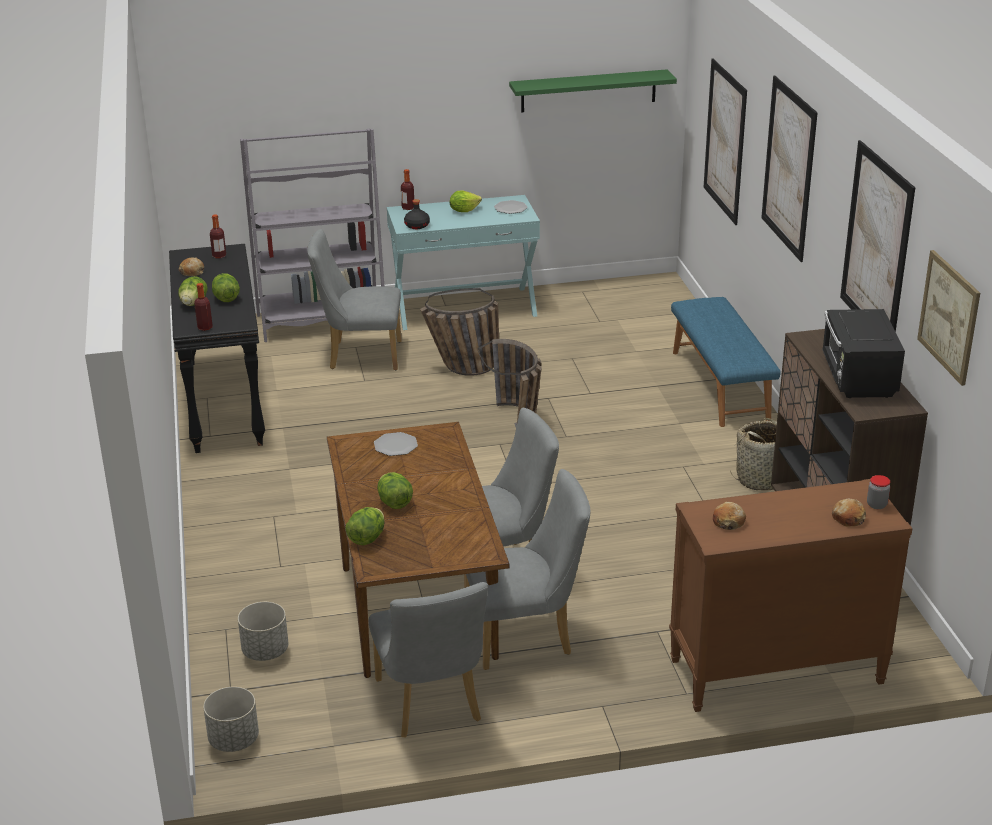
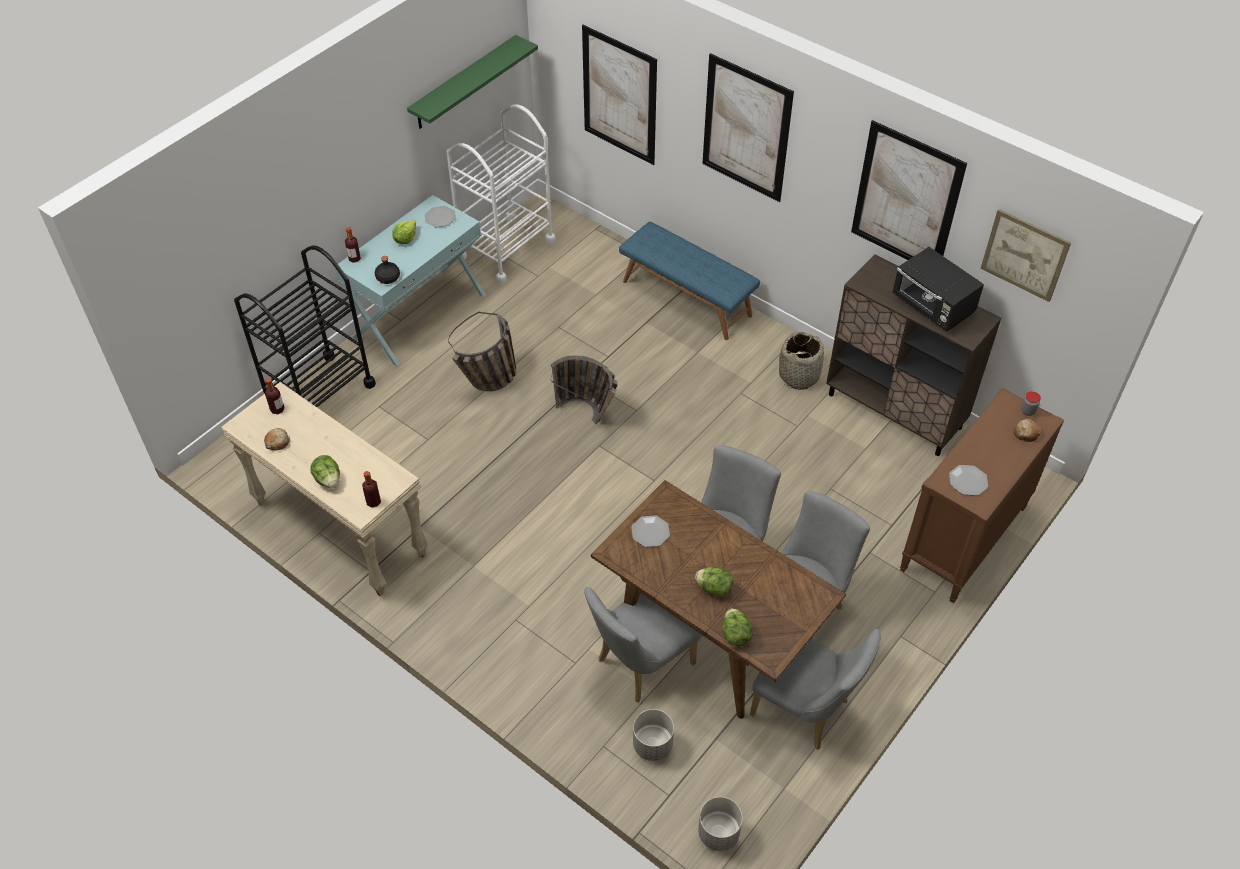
camera: 40 degrees left, 20 degrees up
black console table [169,244,265,453] -> beige console table [221,382,428,596]
lettuce [212,273,240,302] -> none
grey bookcase [240,128,384,342] -> black cart [234,245,376,407]
grey chair [307,229,402,370] -> grey chair moved to [584,587,700,703]
bread [713,502,746,530] -> plate [949,465,988,495]
none -> white cart [446,104,556,284]

